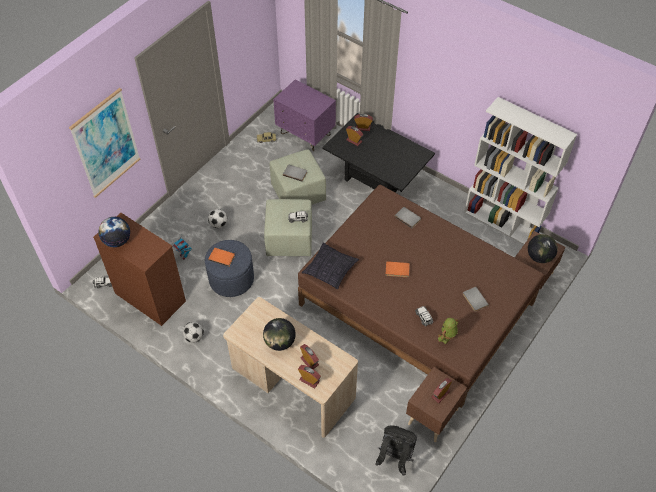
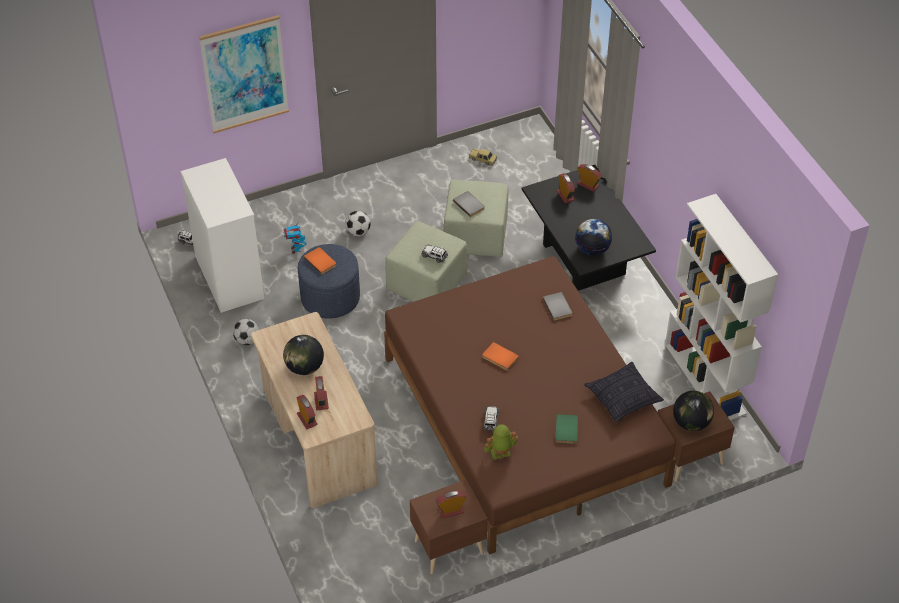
camera: 30 degrees right, 5 degrees down
brown dresser [93,213,186,326] -> white dresser [181,158,264,313]
globe [98,217,130,247] -> globe moved to [575,219,612,256]
purple nightstand [273,79,336,151] -> none
pillow [302,242,359,289] -> pillow moved to [584,362,664,422]
black backpack [375,426,417,475] -> none
grey book [463,287,489,312] -> green book [555,414,578,444]

